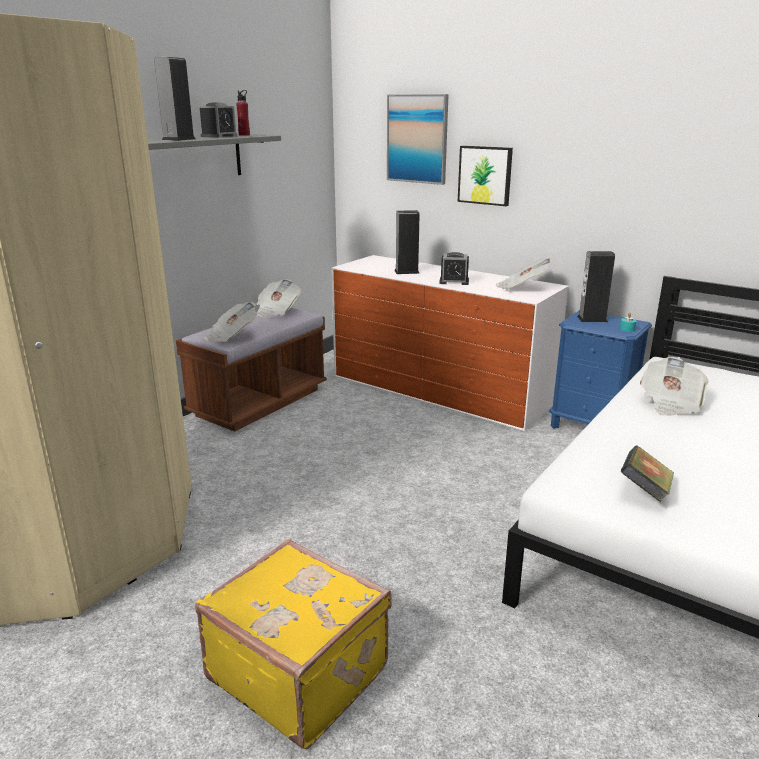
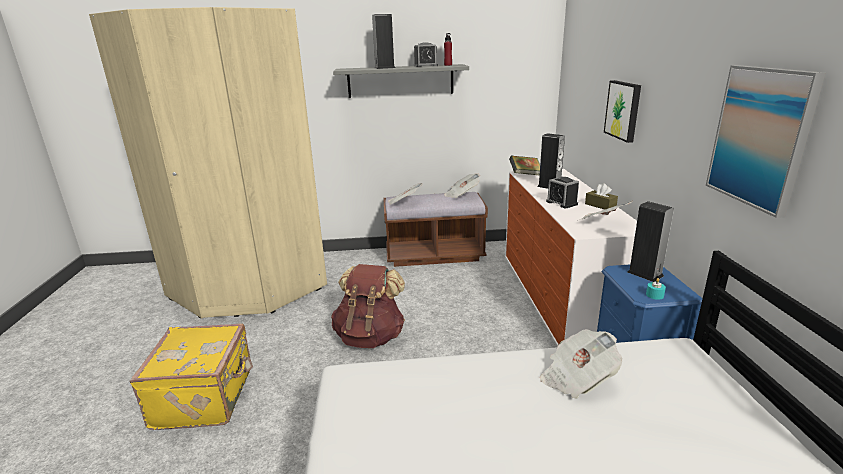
camera: 50 degrees right, 0 degrees up
picture [387,94,449,185] -> picture moved to [706,65,825,218]
book [621,446,674,502] -> book moved to [509,155,540,176]
none -> brown backpack [331,264,405,348]
none -> brown tissue box [585,183,618,210]

